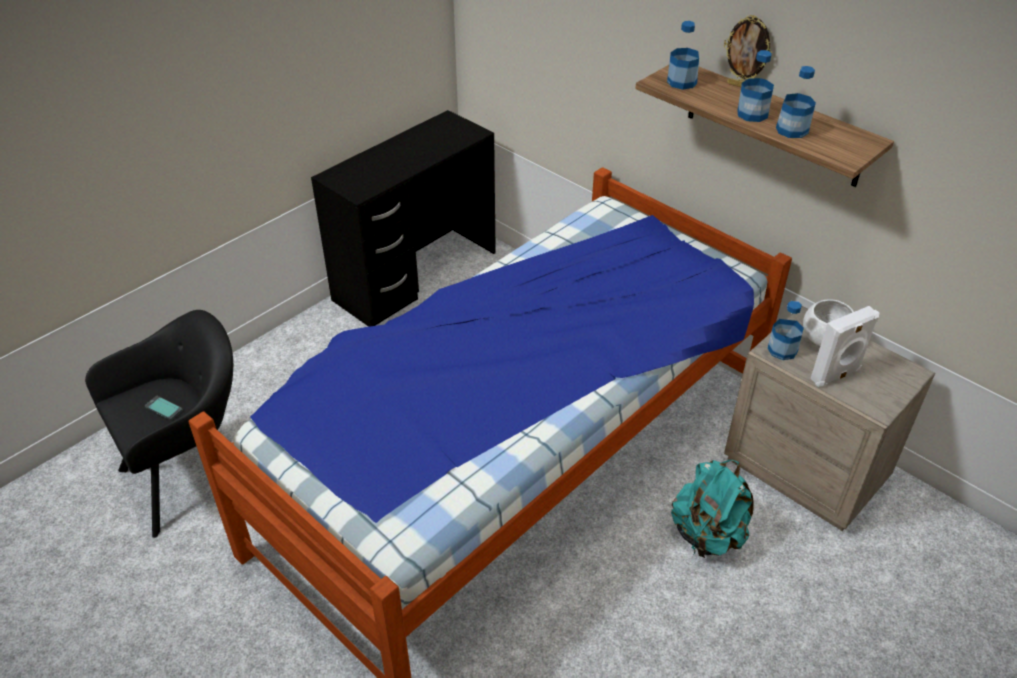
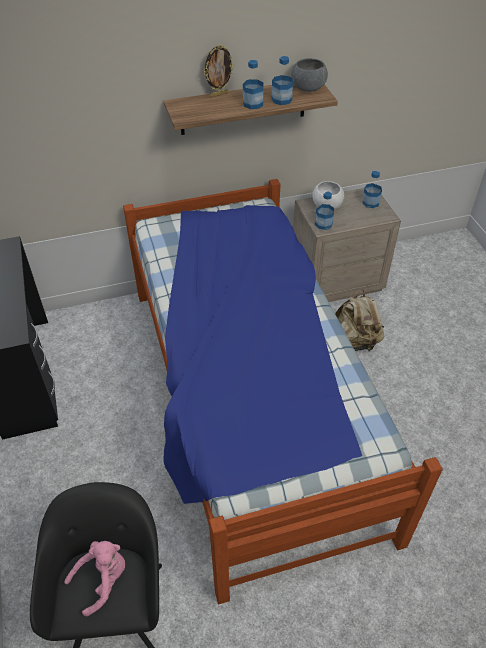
camera: 60 degrees left, 5 degrees up
phone [145,396,183,420] -> pink plush toy [64,541,125,616]
bottle [667,21,699,90] -> bottle moved to [362,171,382,208]
turquoise backpack [671,460,754,558] -> beige backpack [335,289,384,352]
white speaker [811,306,879,387] -> none
none -> grey bowl [291,58,328,92]

